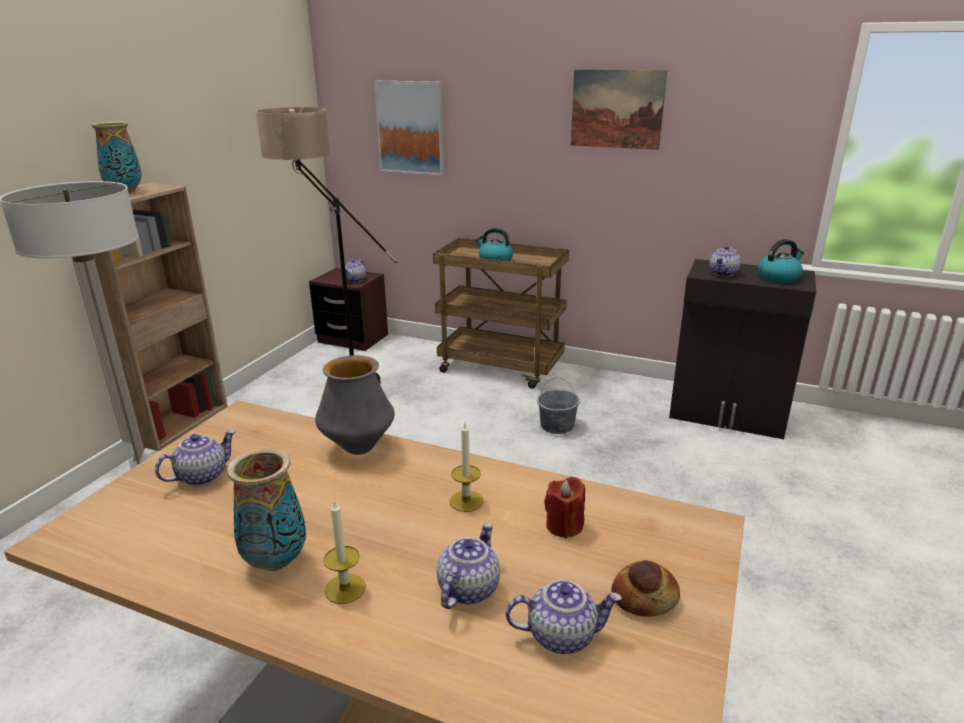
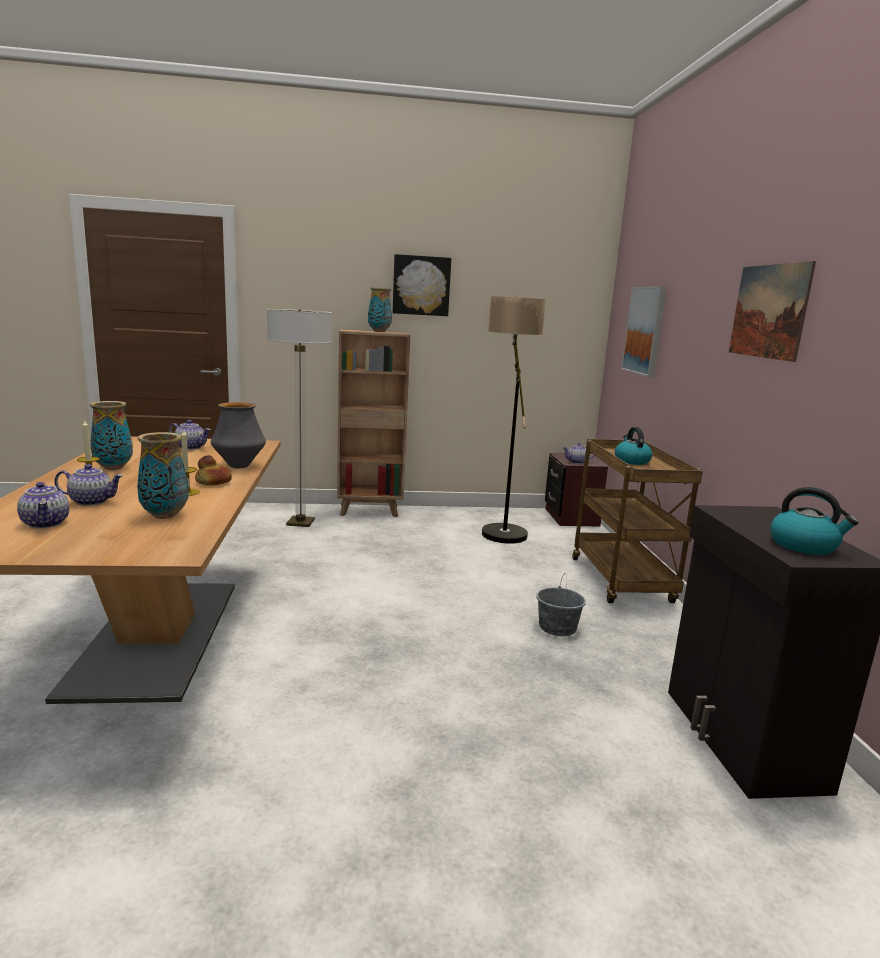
camera: 60 degrees right, 10 degrees down
red candle [544,477,585,538] -> vase [137,432,189,519]
bread [612,560,680,617] -> bread moved to [195,455,232,485]
teapot [710,246,741,277] -> none
none -> picture [393,254,451,316]

